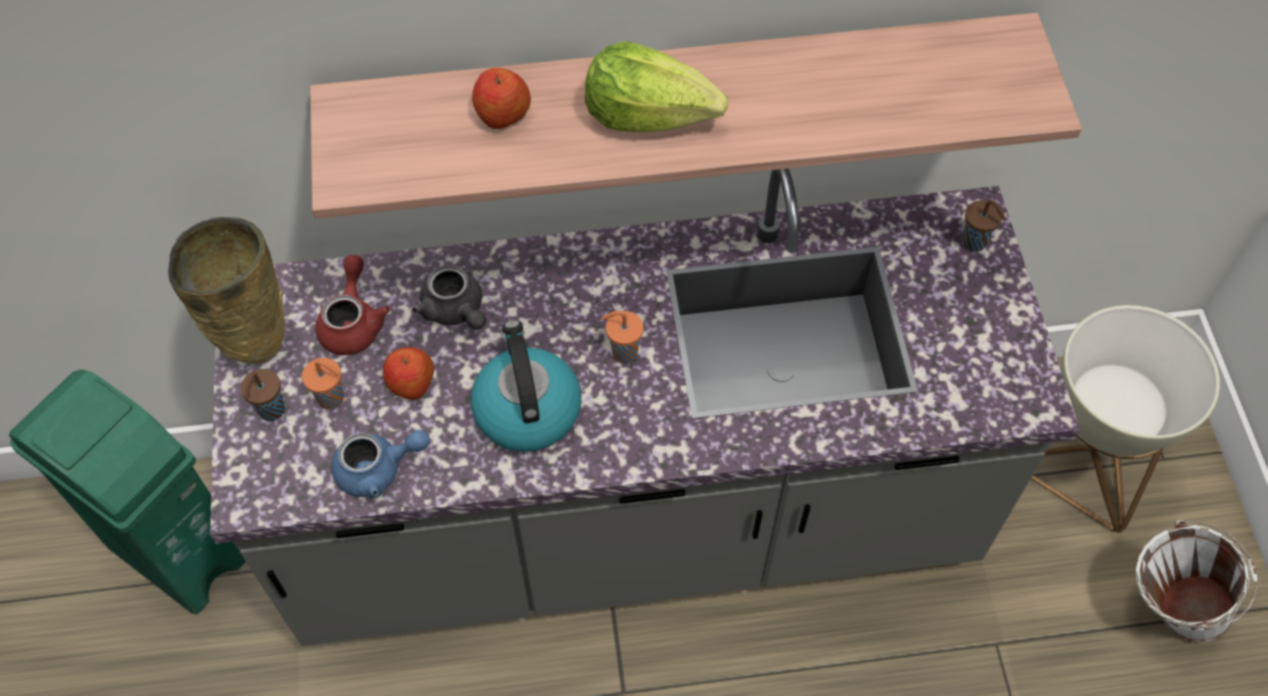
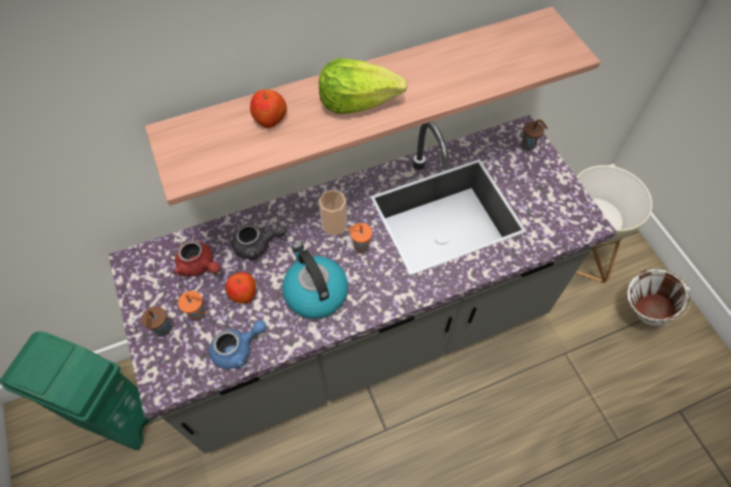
camera: 15 degrees left, 0 degrees up
beige vase [168,217,285,364] -> none
red teapot [315,255,390,355] -> red teapot turned 135 degrees clockwise [173,240,220,276]
grey teapot [412,265,486,330] -> grey teapot turned 45 degrees counterclockwise [232,224,287,260]
none -> cup [319,190,347,236]

